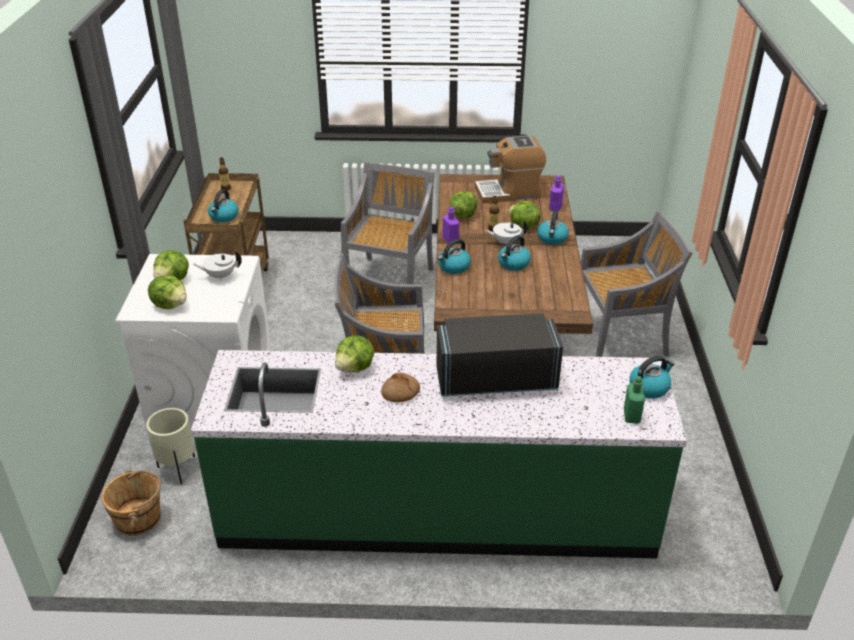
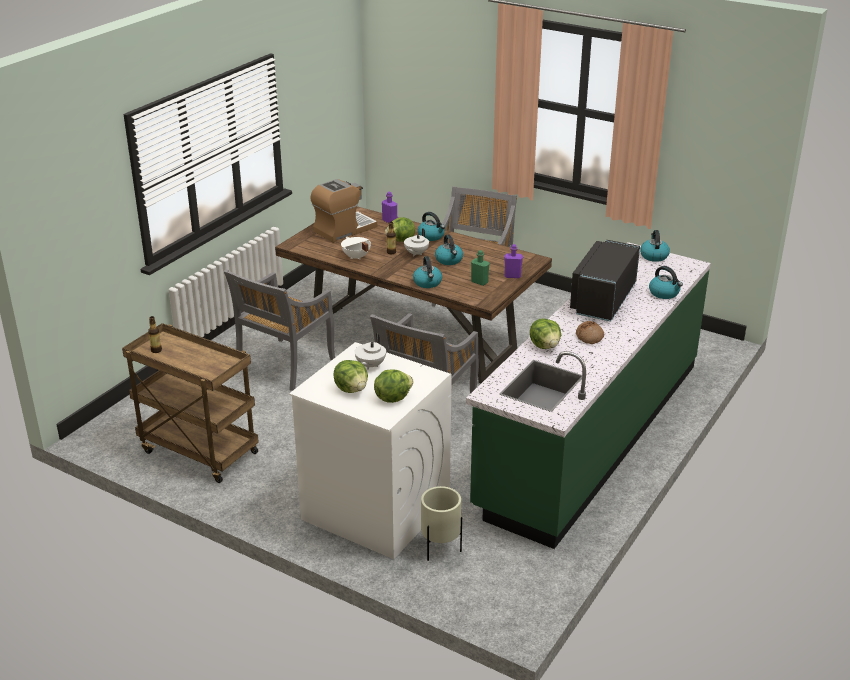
camera: 60 degrees left, 5 degrees down
brown bucket [101,470,161,536] -> none
kettle [208,189,239,222] -> kettle moved to [649,266,683,299]
grey chair [341,162,435,303] -> grey chair turned 105 degrees counterclockwise [224,269,335,391]
purple bottle [443,206,460,243] -> purple bottle moved to [504,244,523,278]
lettuce [450,191,477,219] -> white cooking pot [341,237,371,260]
coffee machine [475,135,546,203] -> coffee machine turned 150 degrees counterclockwise [310,179,377,243]
green bottle [624,376,645,424] -> green bottle moved to [471,250,489,286]

